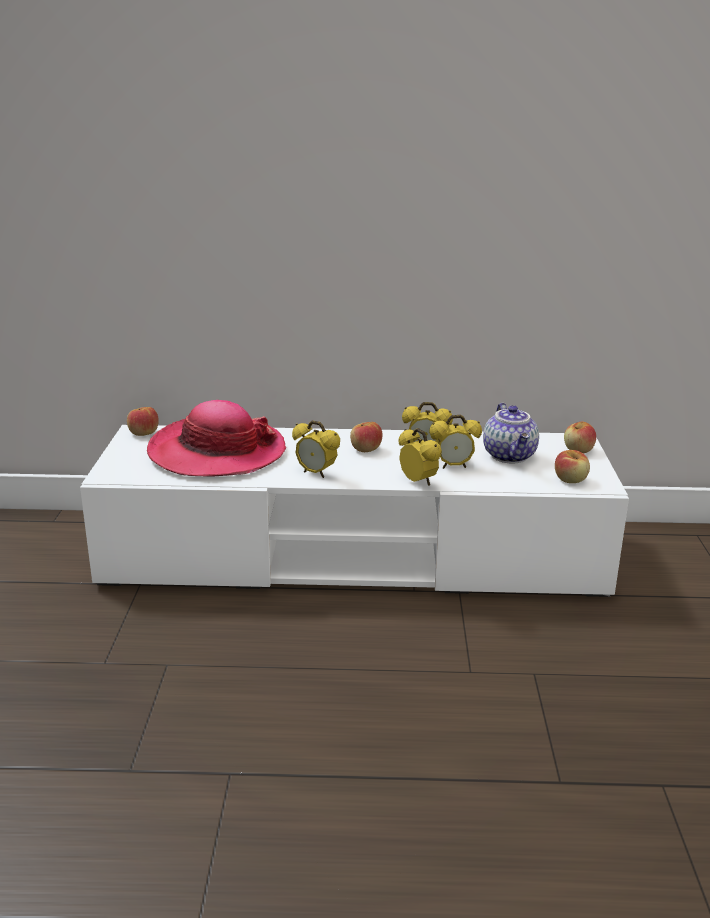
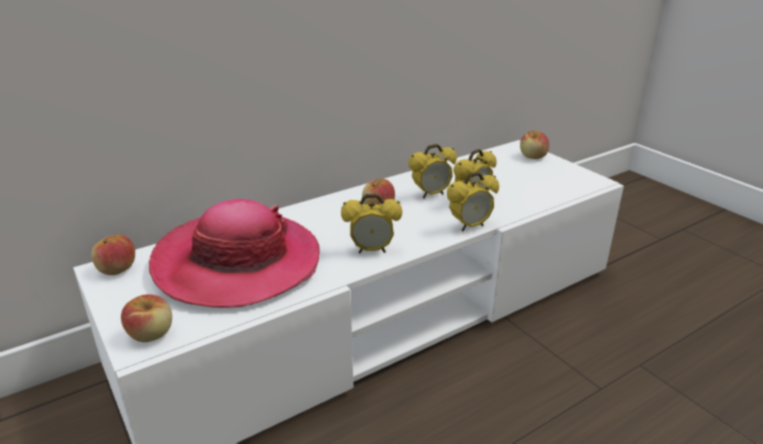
camera: 35 degrees left, 5 degrees up
alarm clock [399,428,442,486] -> alarm clock turned 135 degrees clockwise [447,172,499,231]
teapot [483,403,539,463] -> none
apple [555,450,590,483] -> apple moved to [121,294,172,342]

